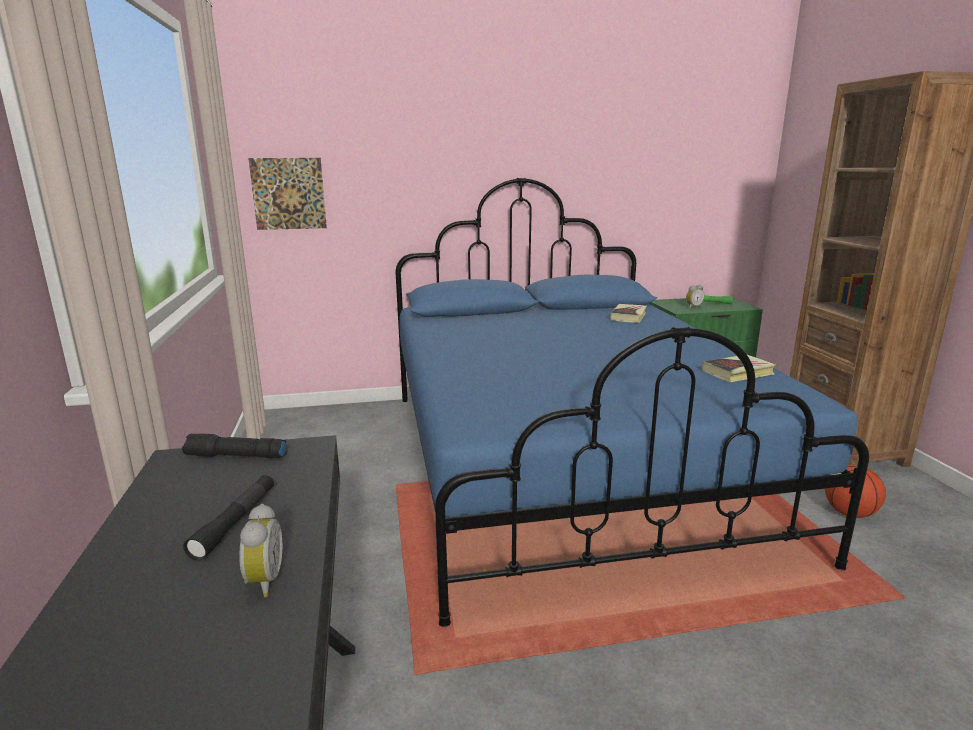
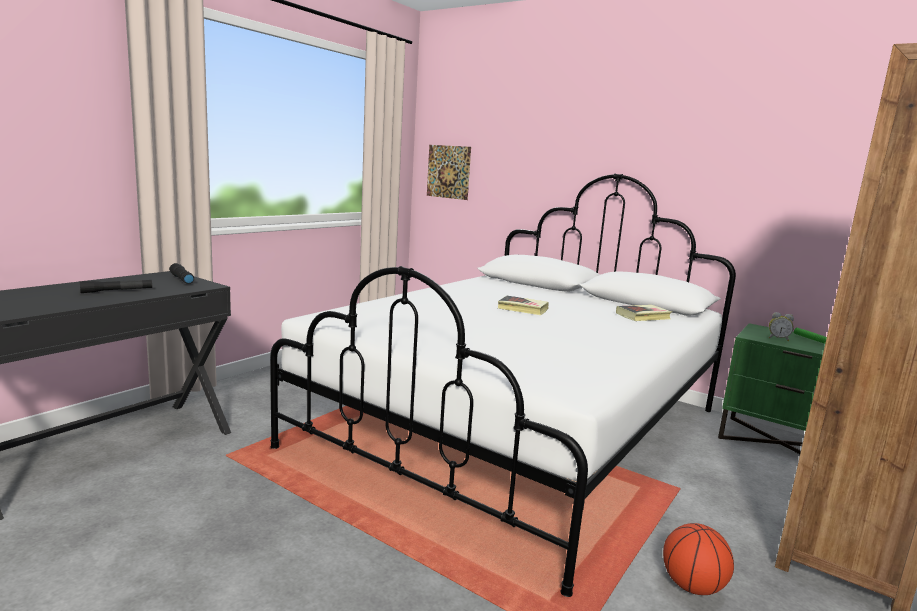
camera: 45 degrees right, 5 degrees down
alarm clock [239,504,282,597] -> none
blue bed [396,178,869,627] -> white bed [270,174,736,597]
book [702,355,776,382] -> book moved to [498,296,549,315]

